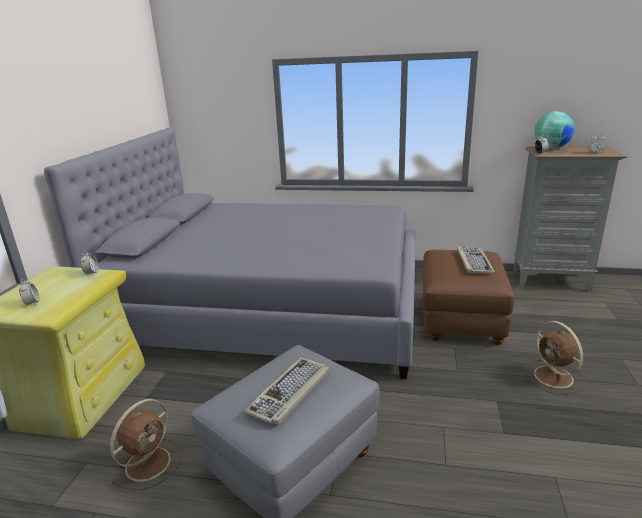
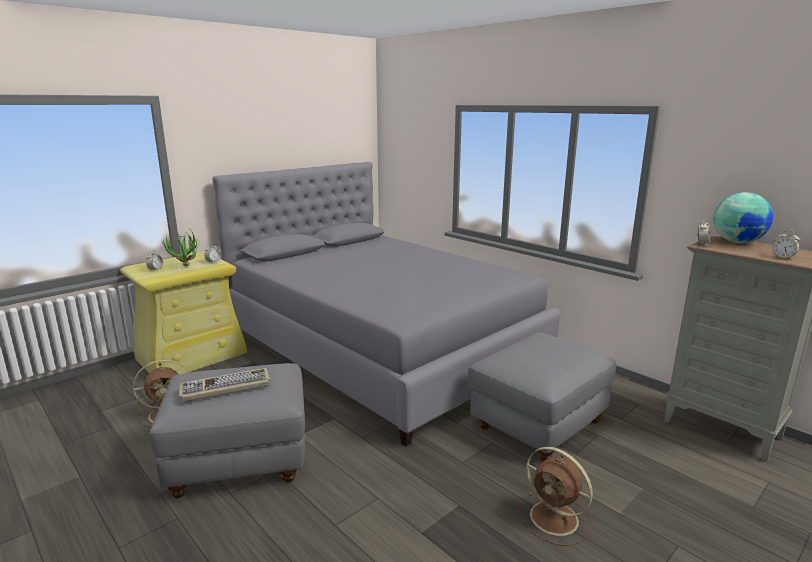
camera: 35 degrees right, 5 degrees down
brown ottoman [423,250,514,345] -> grey ottoman [468,332,616,461]
keyboard [457,247,495,274] -> none
brown fan [525,321,586,395] -> brown fan turned 60 degrees counterclockwise [519,447,593,546]
none -> potted plant [161,231,198,266]

